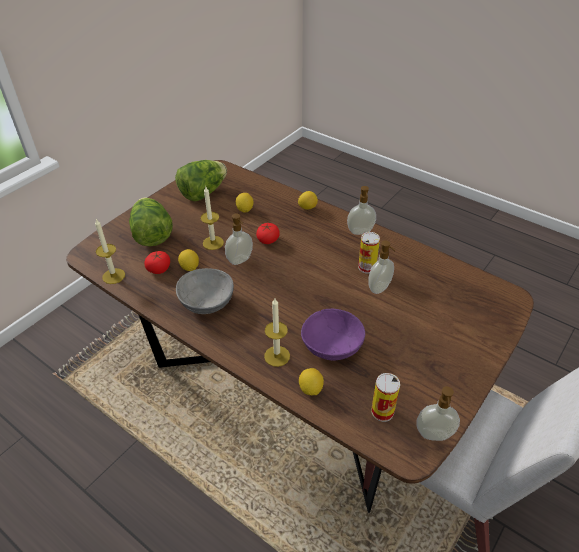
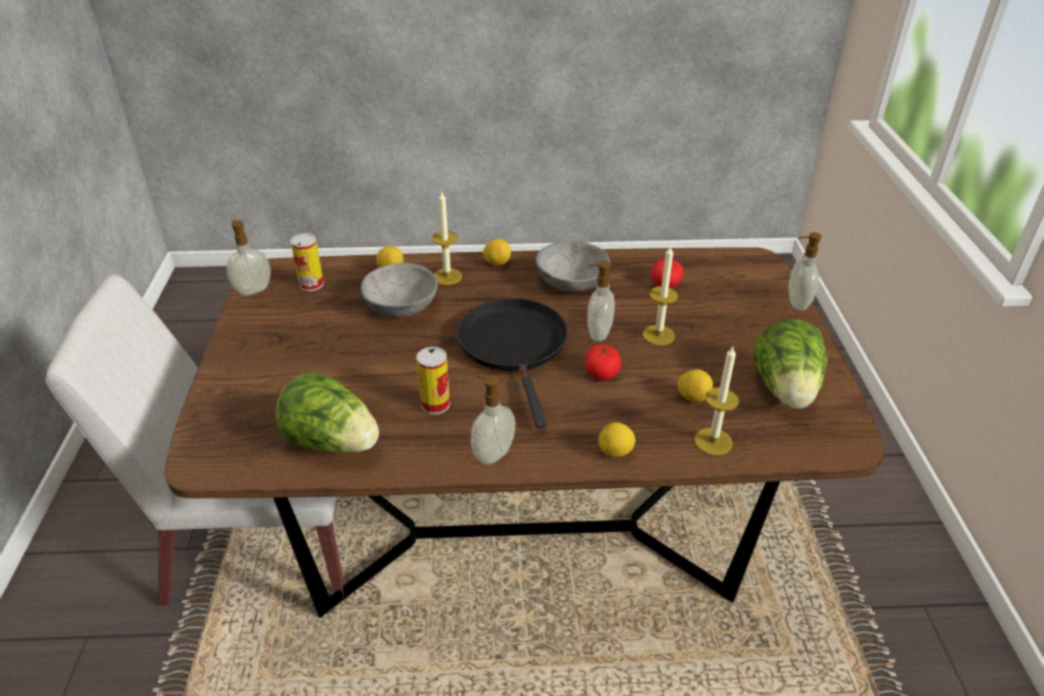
camera: 140 degrees right, 5 degrees down
candle [95,219,125,284] -> candle moved to [694,347,739,455]
lettuce [129,197,173,247] -> lettuce moved to [276,372,379,453]
lemon [178,249,199,271] -> lemon moved to [483,239,511,265]
purple bowl [301,309,365,360] -> grey bowl [361,263,438,318]
soap dispenser [368,240,396,294] -> soap dispenser moved to [789,232,822,310]
none -> black frying pan [457,298,567,429]

